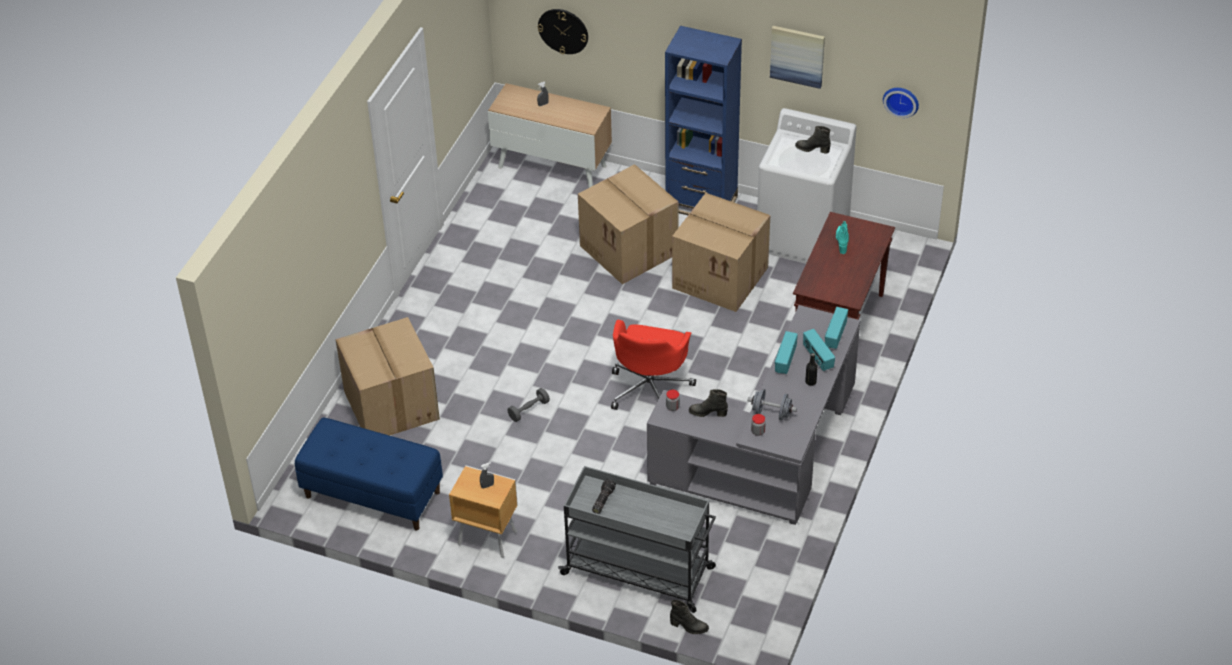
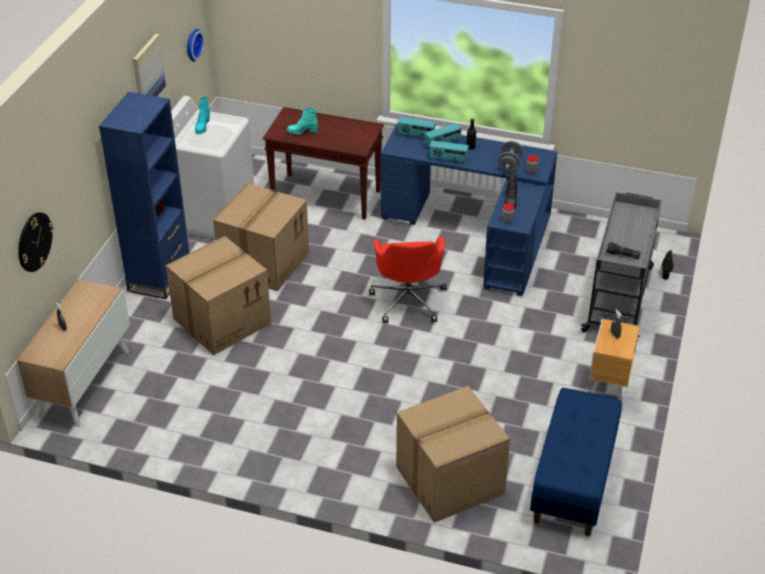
camera: 95 degrees left, 5 degrees down
grey dumbbell [508,388,550,422] -> none
red office chair [611,320,696,410] -> red office chair turned 75 degrees clockwise [369,237,446,323]
grey desk [647,305,860,525] -> blue desk [381,124,557,296]
black boot [795,126,831,154] -> turquoise boot [195,97,210,134]

